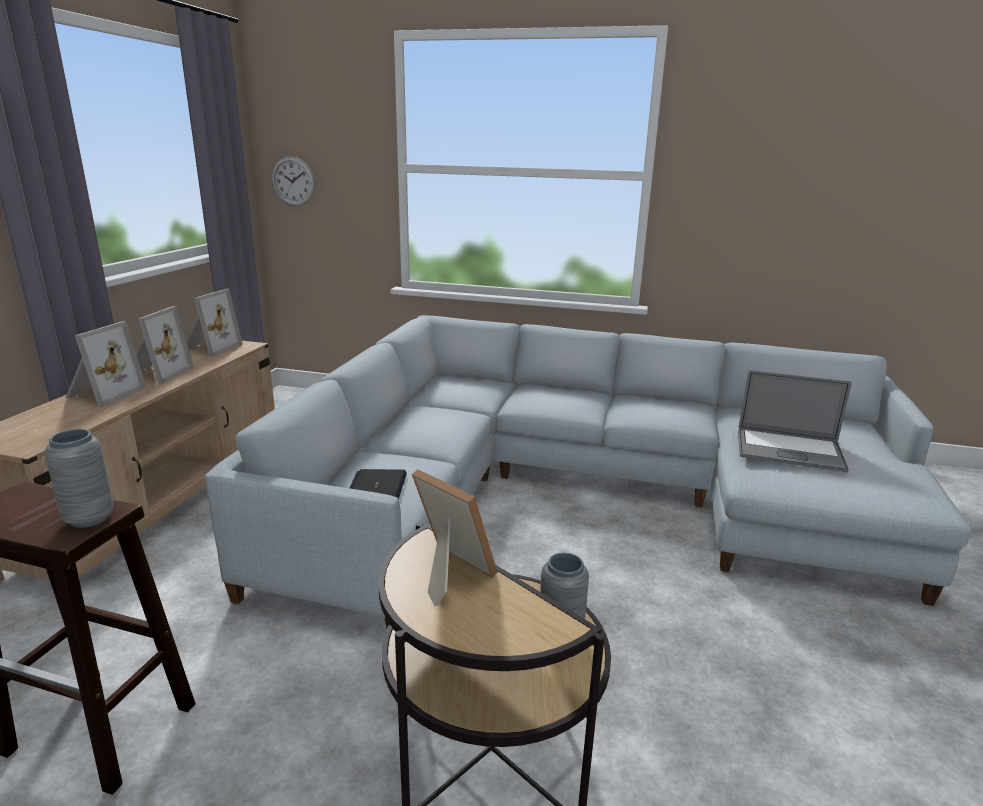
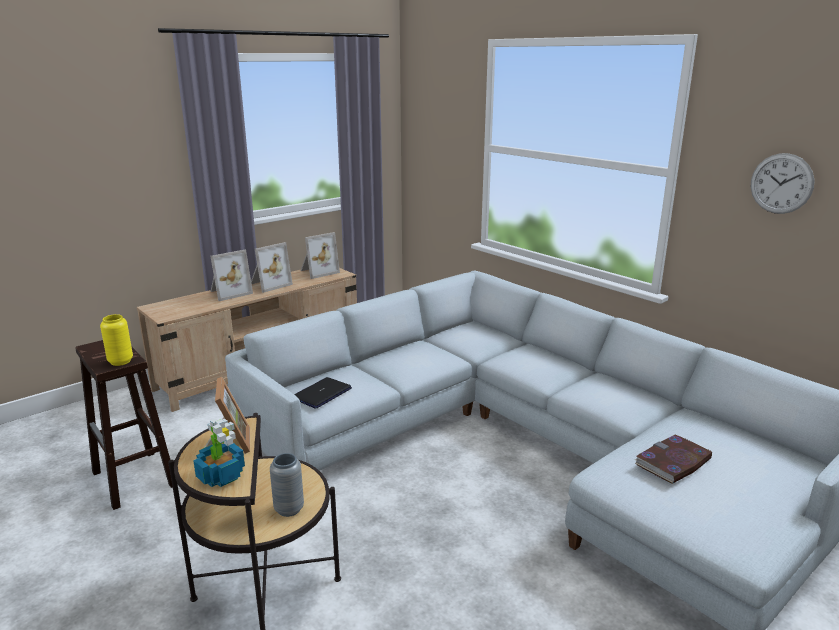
camera: 35 degrees right, 0 degrees up
grey vase [45,429,114,528] -> yellow vase [100,314,133,366]
wall clock [272,156,315,206] -> wall clock moved to [751,153,815,214]
laptop [738,370,852,473] -> book [635,435,712,484]
none -> potted plant [193,419,245,487]

